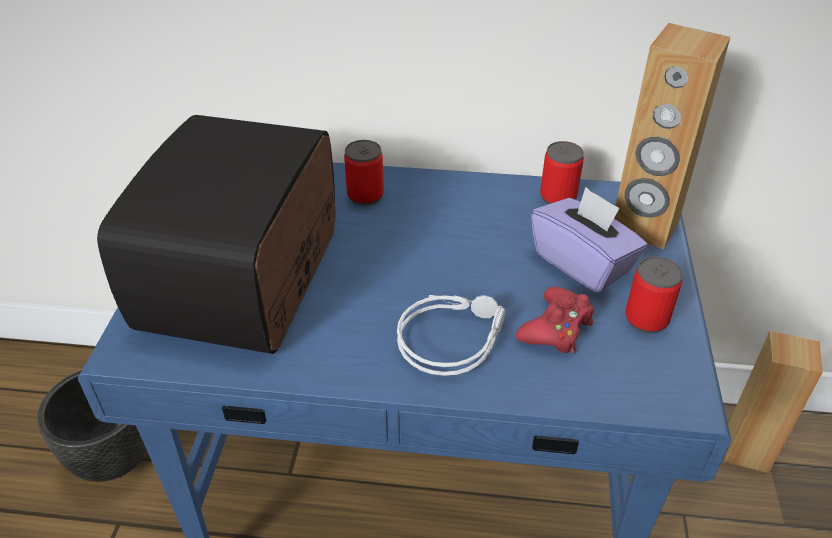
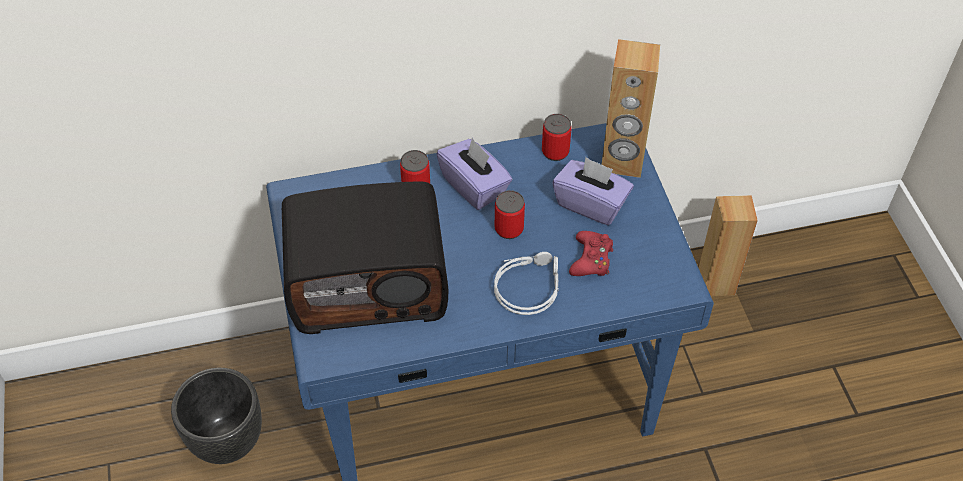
camera: 20 degrees left, 10 degrees up
radio [97,115,336,354] -> radio turned 90 degrees counterclockwise [282,181,449,334]
can [625,256,683,333] -> can moved to [495,190,525,239]
none -> purple tissue box [436,138,513,210]

